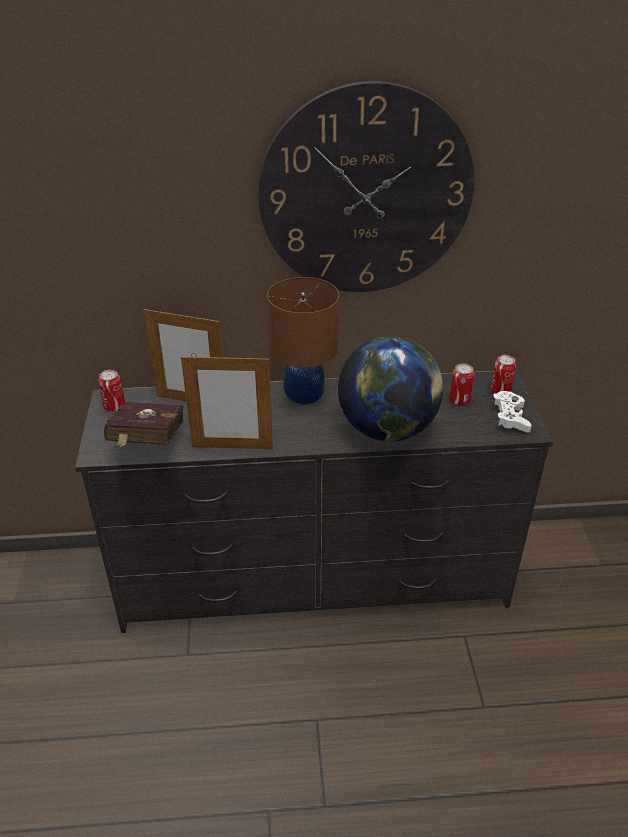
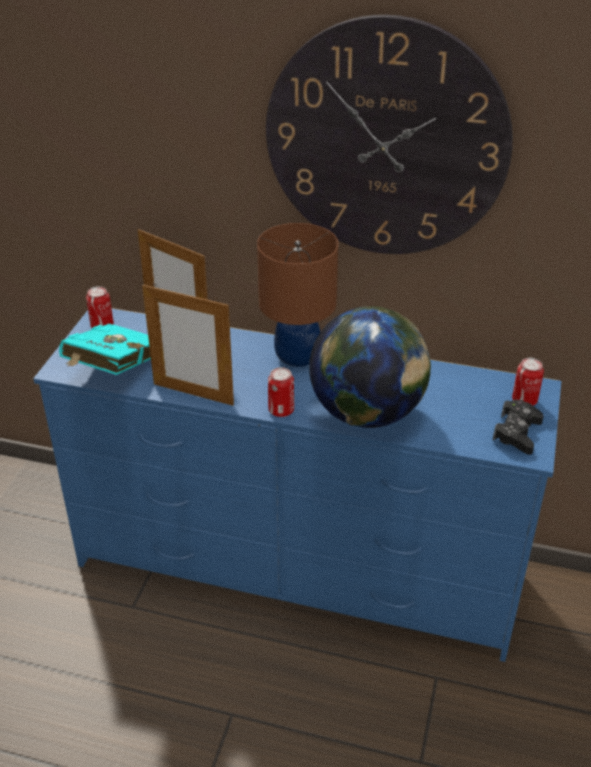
camera: 20 degrees right, 0 degrees up
black dresser [75,370,553,633] -> blue dresser [33,308,561,662]
red book [104,402,183,447] -> turquoise book [59,324,151,375]
can [449,363,475,405] -> can moved to [268,367,294,417]
white game controller [491,391,532,433] -> black game controller [492,400,544,455]

